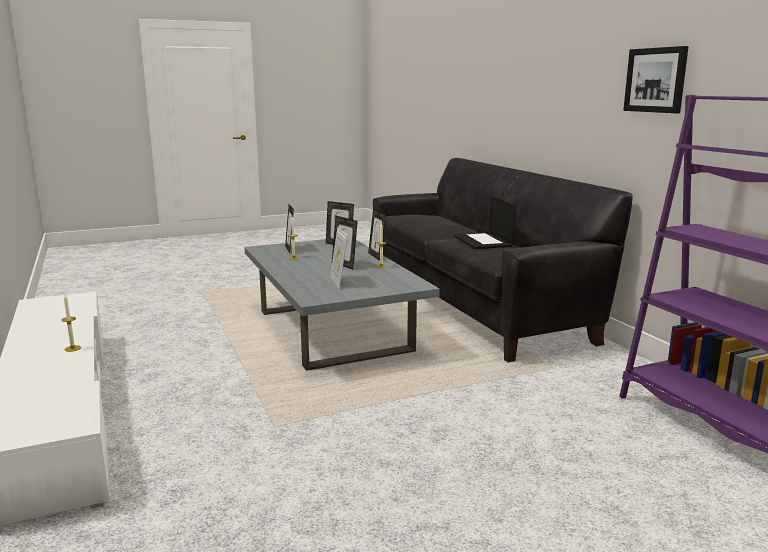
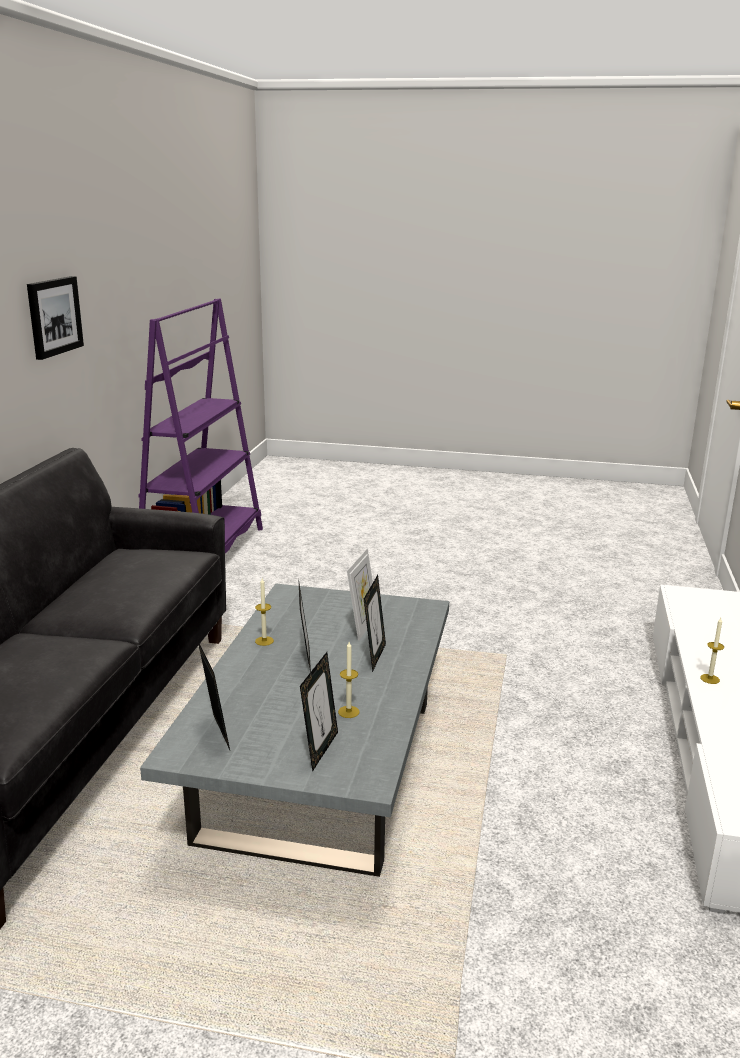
camera: 145 degrees left, 5 degrees up
picture frame [368,209,386,261] -> picture frame moved to [364,575,386,672]
laptop [454,195,516,249] -> none

